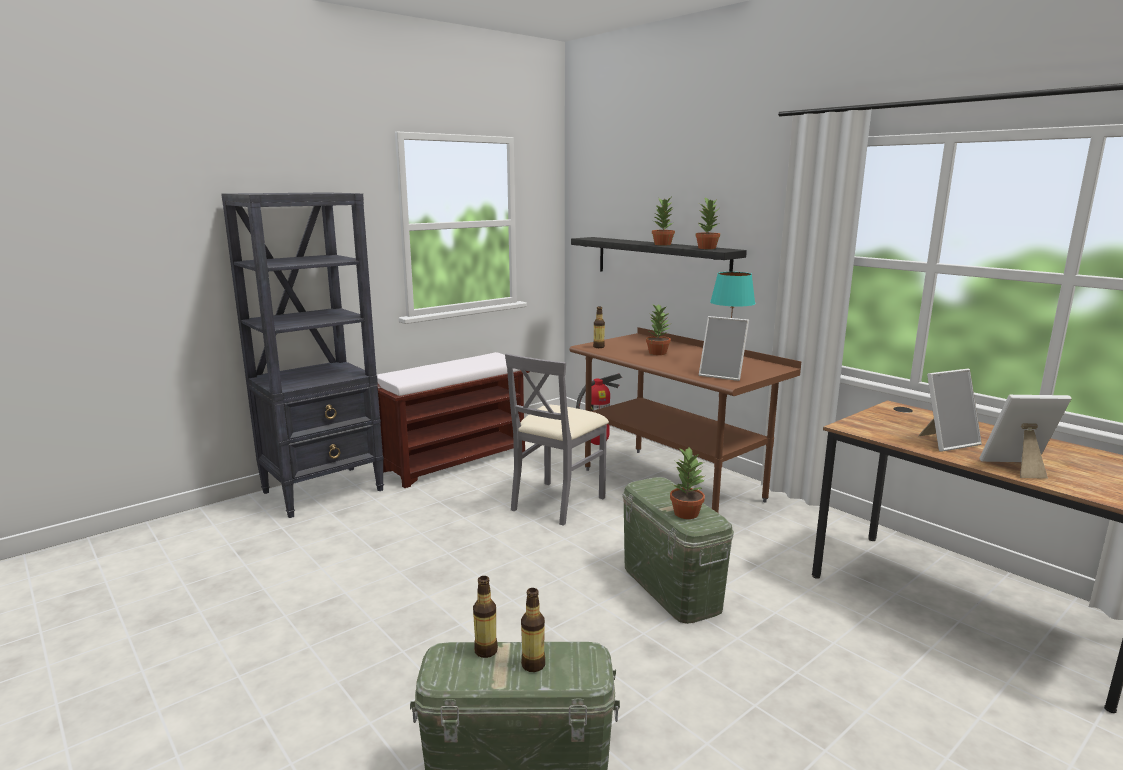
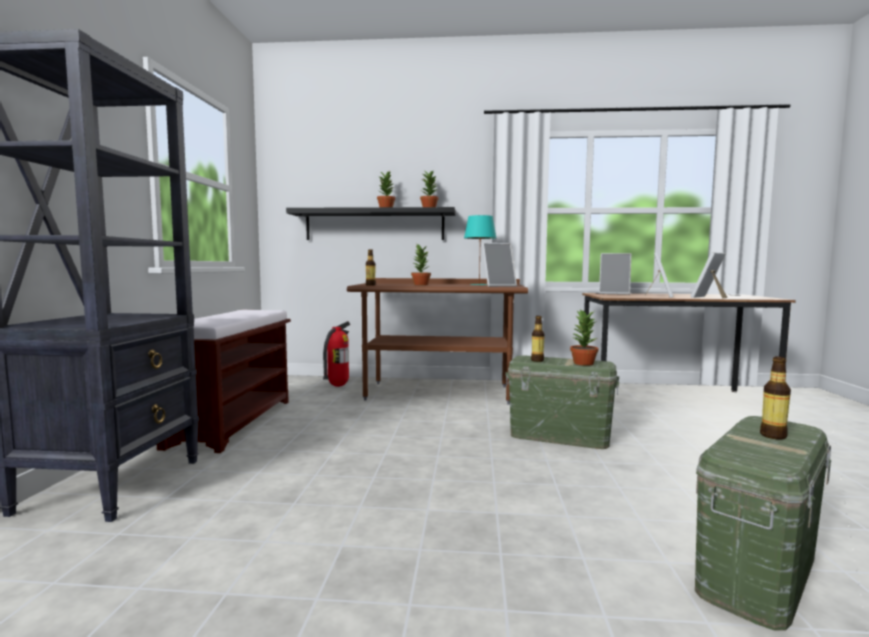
camera: 45 degrees left, 10 degrees down
bottle [473,576,498,658] -> bottle moved to [531,316,545,362]
grey chair [505,353,609,526] -> none
none -> picture frame [599,253,631,295]

